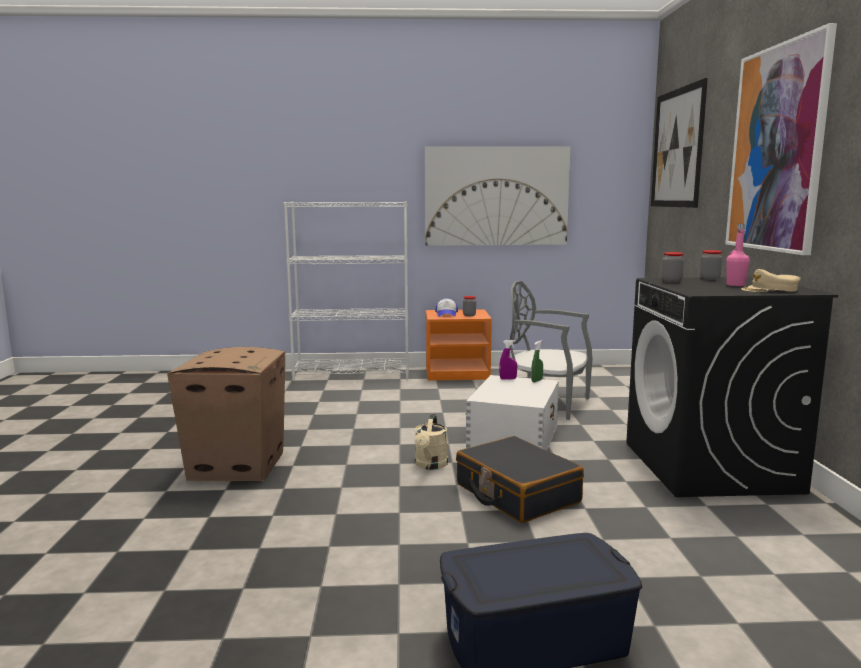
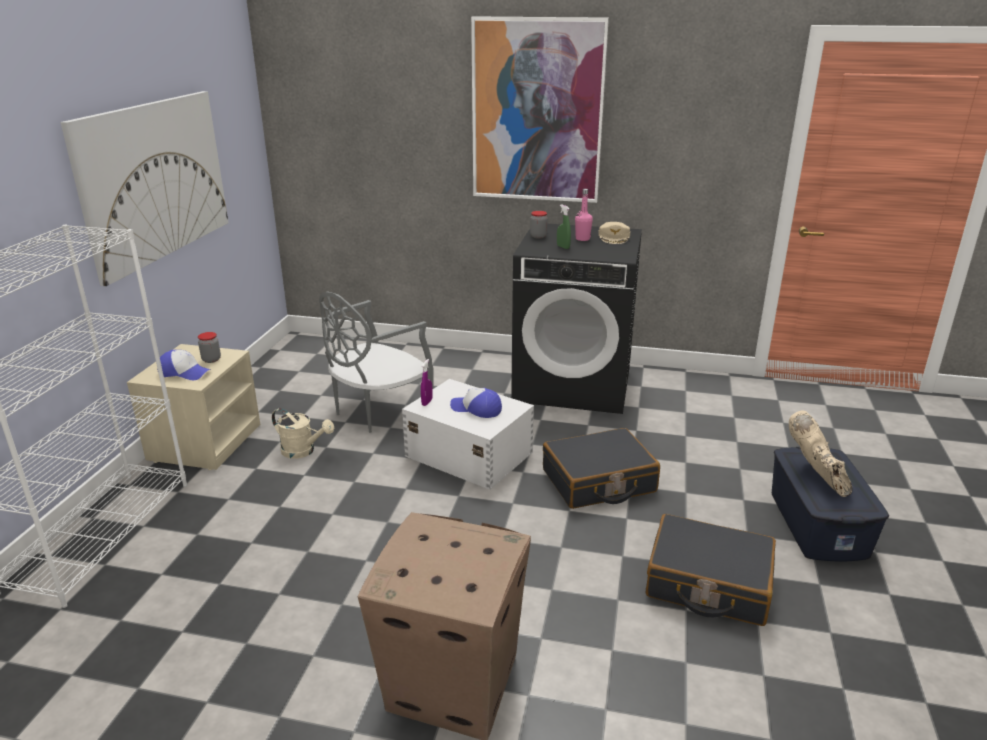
camera: 75 degrees left, 15 degrees up
beige watering can [414,414,448,470] -> beige watering can moved to [272,408,335,459]
orange nightstand [426,310,492,381] -> beige nightstand [127,344,260,470]
green spray bottle [531,340,543,382] -> green spray bottle moved to [557,204,571,249]
picture [651,78,708,208] -> none
jar [662,252,684,283] -> none
none -> cap [450,388,502,418]
none -> black suitcase [646,514,776,626]
none -> beige boot [789,410,852,497]

